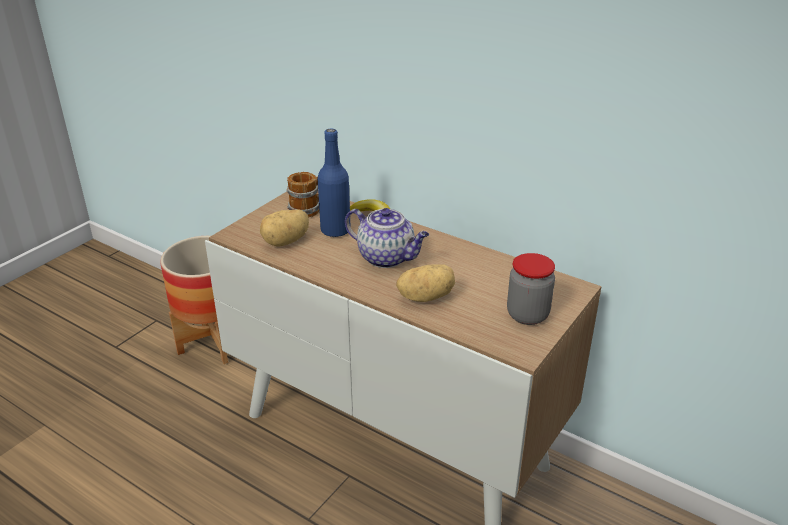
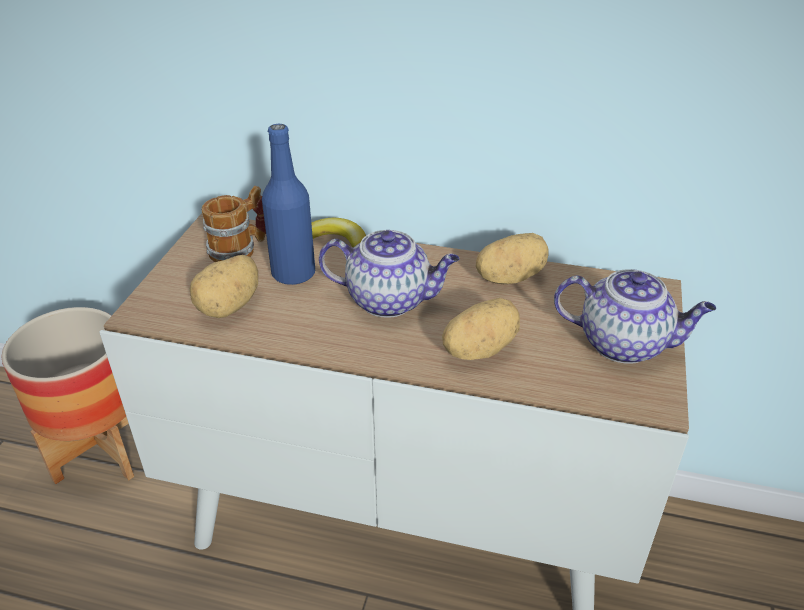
camera: 20 degrees left, 5 degrees up
jar [507,253,555,325] -> teapot [554,269,716,364]
none -> potato [476,233,549,284]

